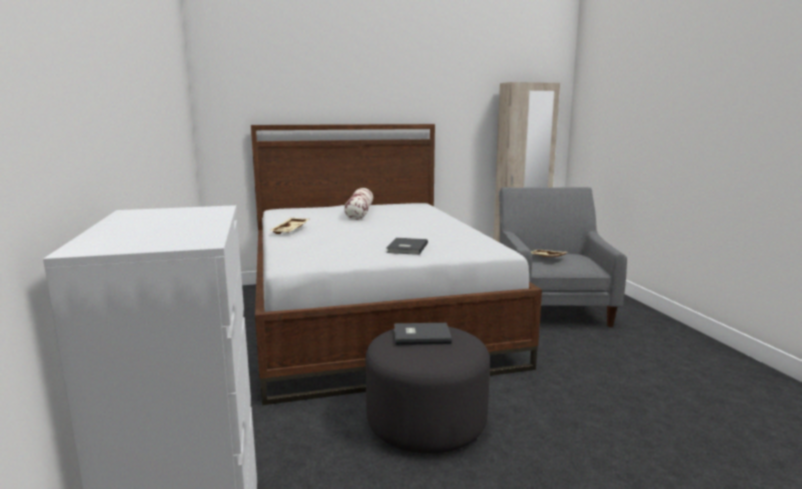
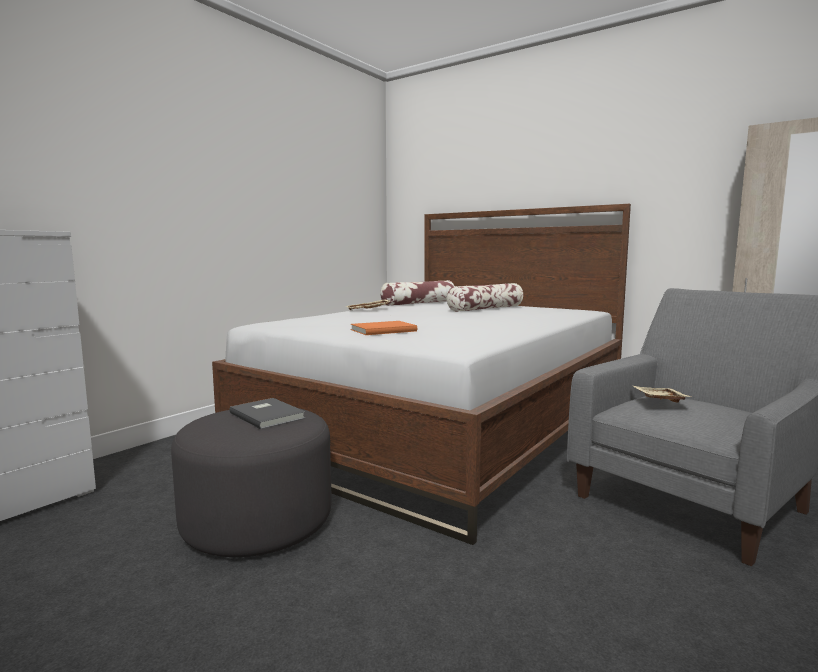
camera: 50 degrees right, 5 degrees down
grey book [386,238,428,255] -> orange book [351,321,417,335]
none -> pillow [380,280,454,306]

